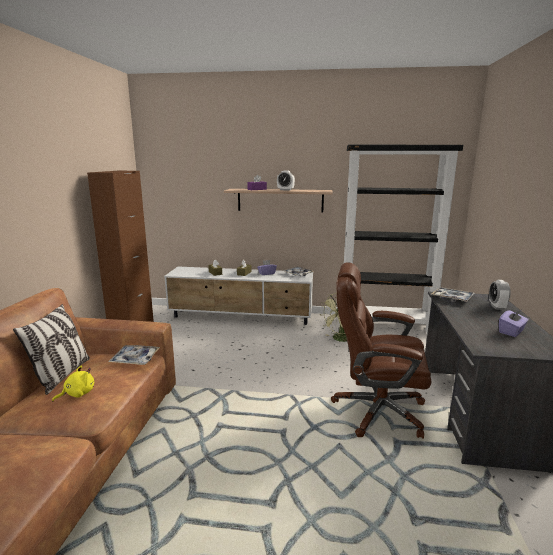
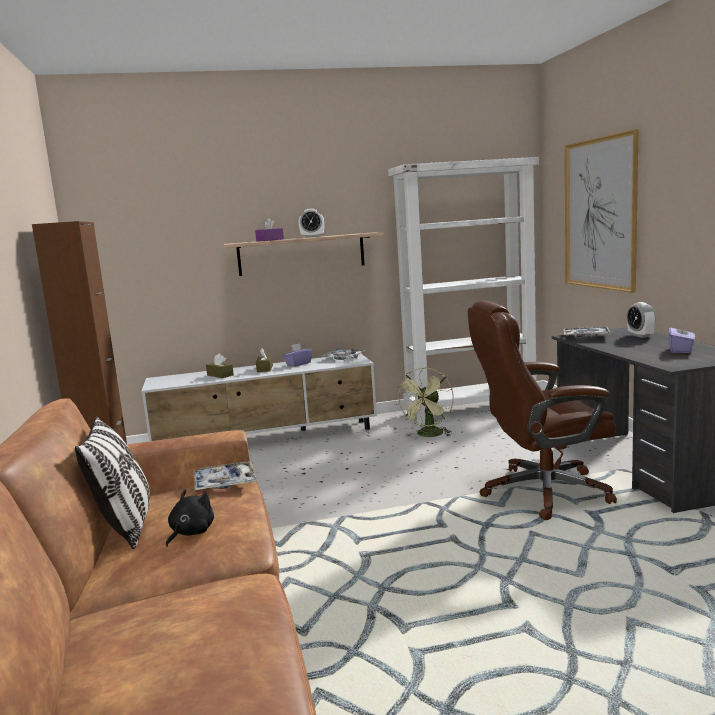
camera: 20 degrees left, 5 degrees down
yellow plush toy [52,365,94,402] -> black plush toy [166,489,214,547]
black bookcase [344,145,463,333] -> white bookcase [388,157,539,424]
none -> picture [565,129,639,293]

